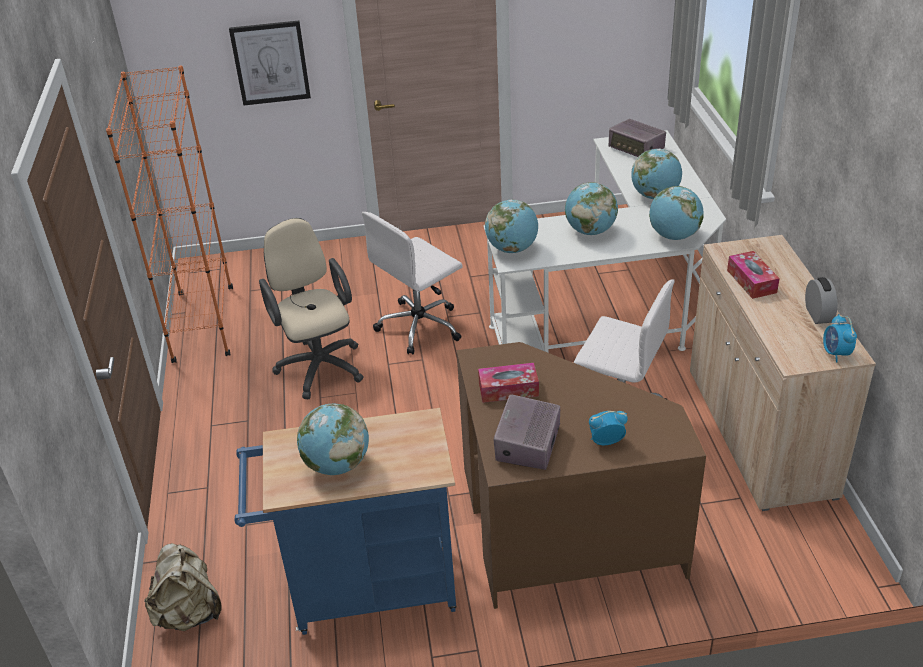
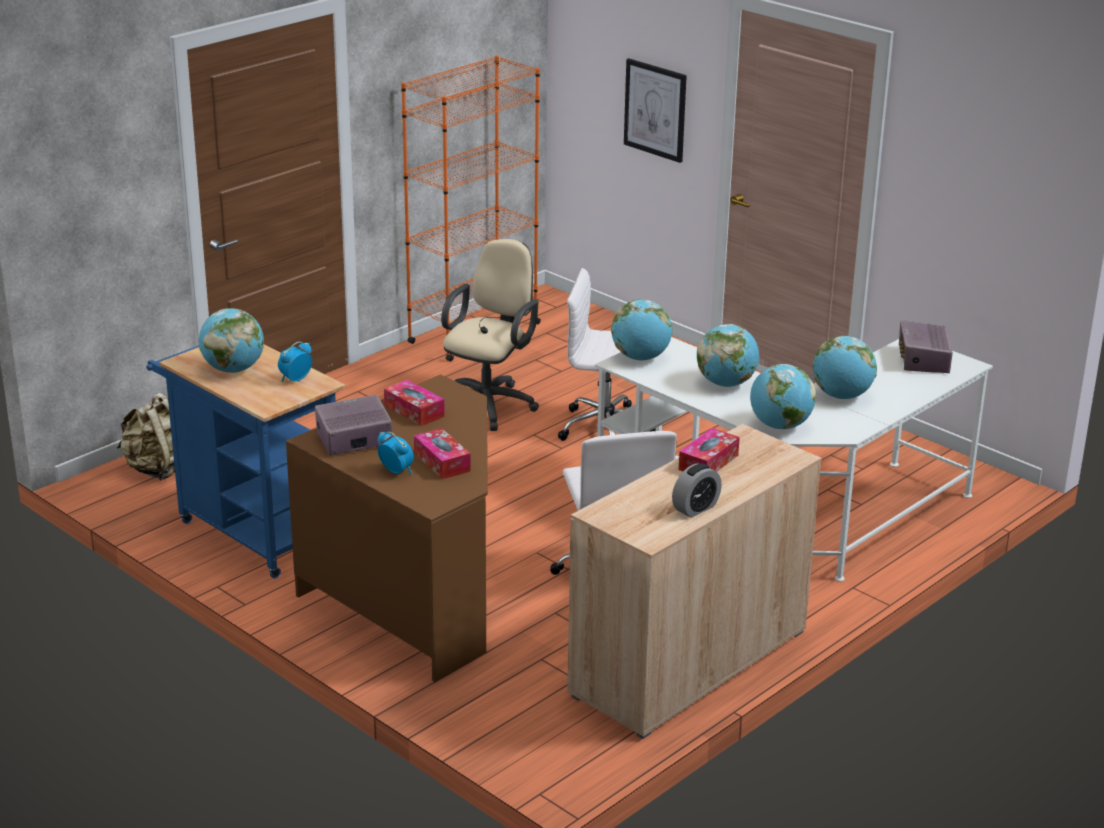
camera: 50 degrees right, 10 degrees down
alarm clock [823,314,857,362] -> alarm clock moved to [278,342,312,382]
none -> tissue box [414,428,471,479]

